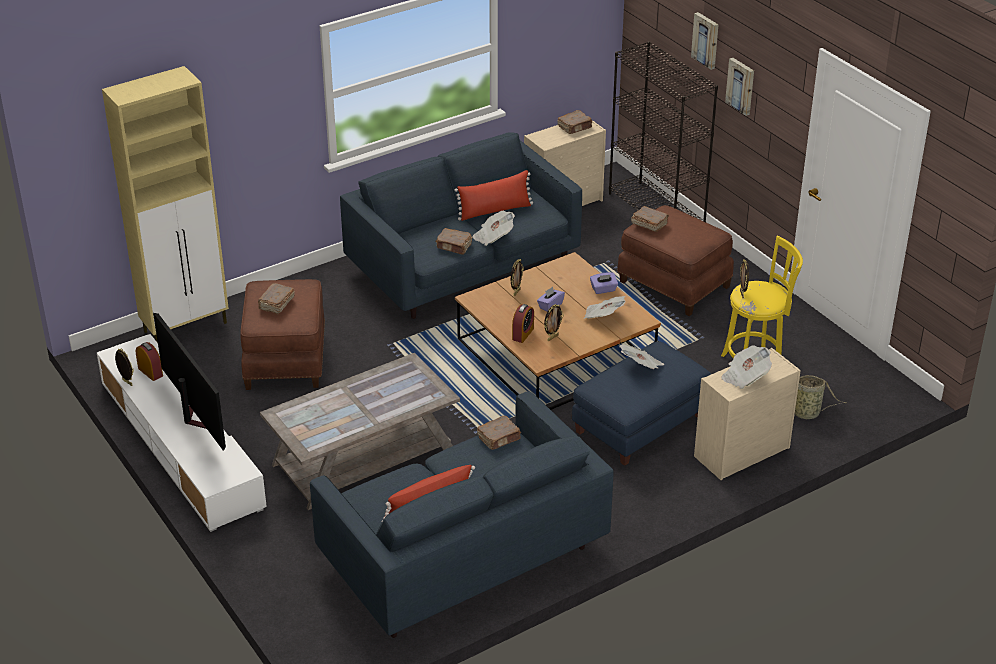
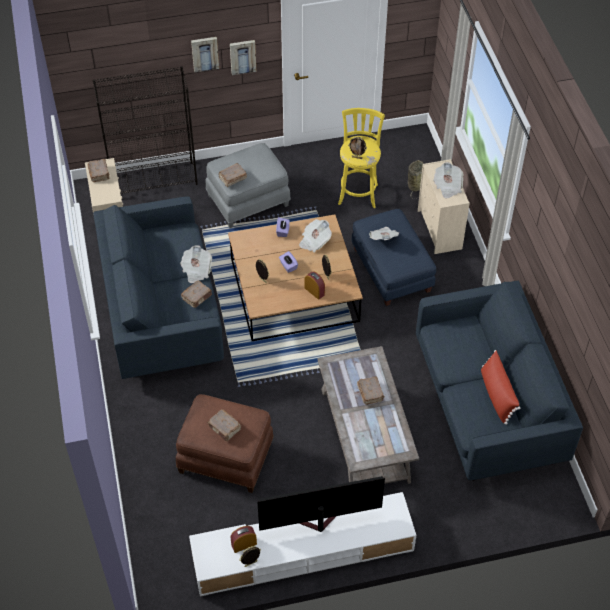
camera: 70 degrees left, 15 degrees up
beige cabinet [102,66,229,343] -> none
red pillow [454,170,533,221] -> none
brown book [477,416,521,450] -> brown book moved to [357,376,385,405]
brown ottoman [617,205,734,316] -> grey ottoman [206,143,291,228]
picture [691,12,719,70] -> picture moved to [230,40,256,75]

